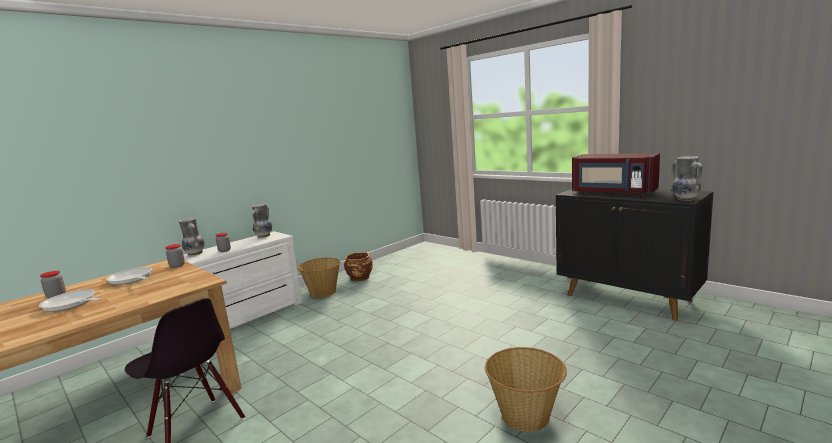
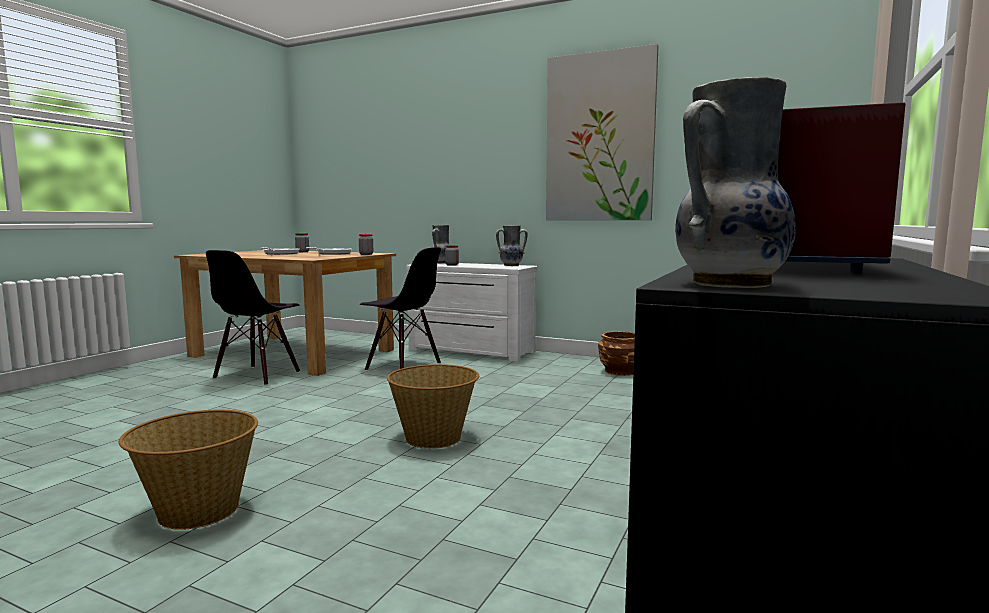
camera: 70 degrees right, 5 degrees down
basket [297,257,341,298] -> basket moved to [387,364,479,449]
none -> black chair [360,247,441,371]
none -> picture [546,44,658,220]

